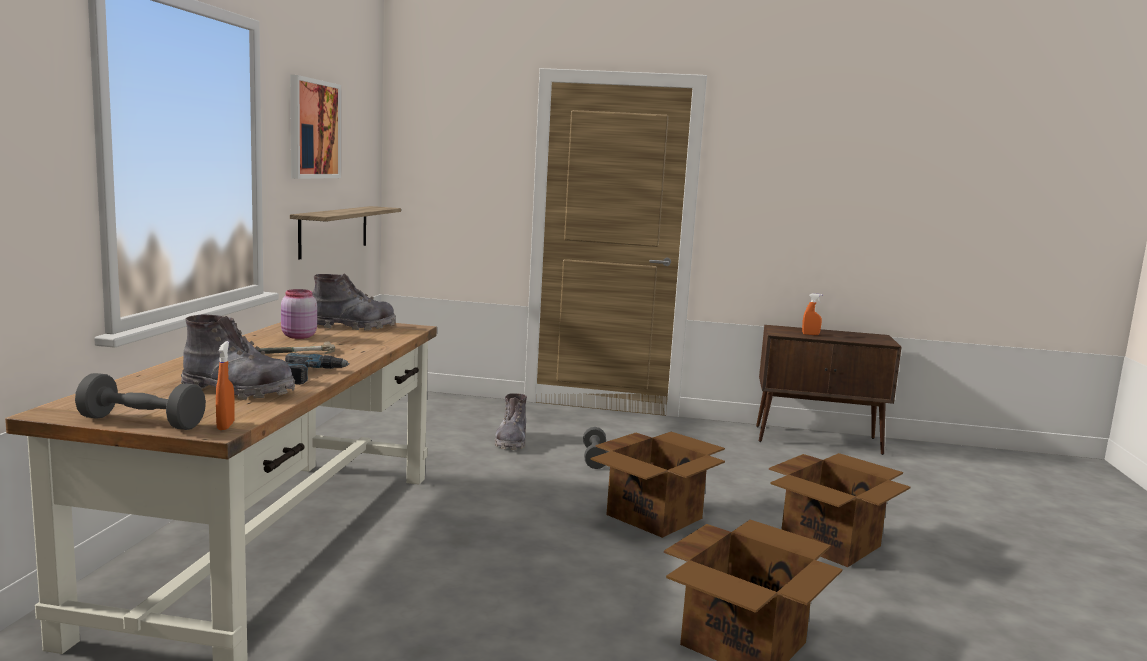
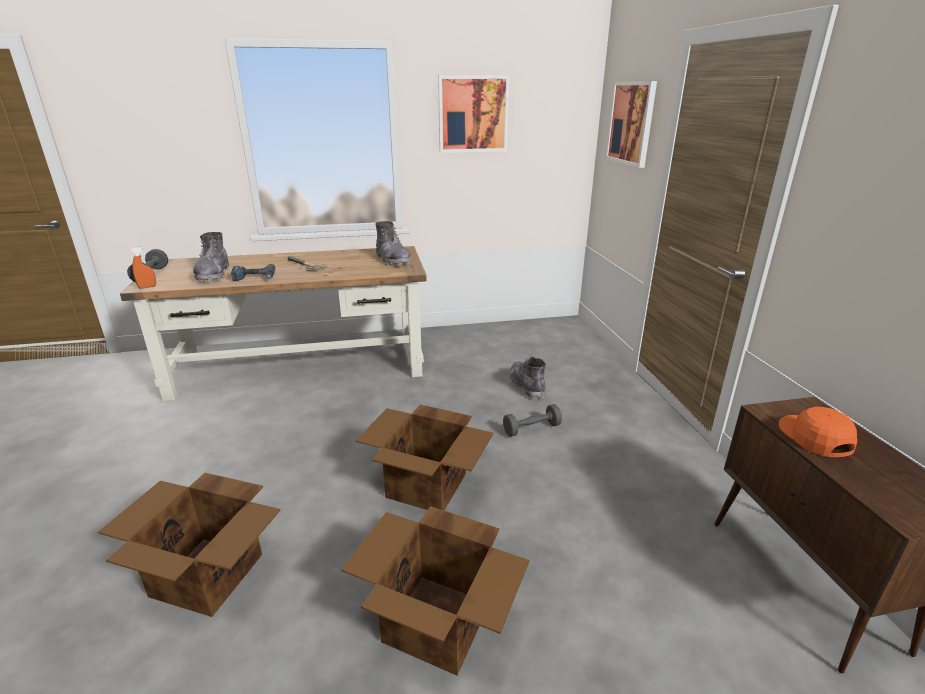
camera: 70 degrees right, 15 degrees up
pink jar [281,289,317,339] -> none
shelf [290,206,401,260] -> none
grey boot [495,393,527,450] -> grey boot turned 90 degrees clockwise [510,356,546,400]
orange spray bottle [802,294,822,335] -> orange cap [779,407,857,457]
none -> picture [606,81,657,168]

